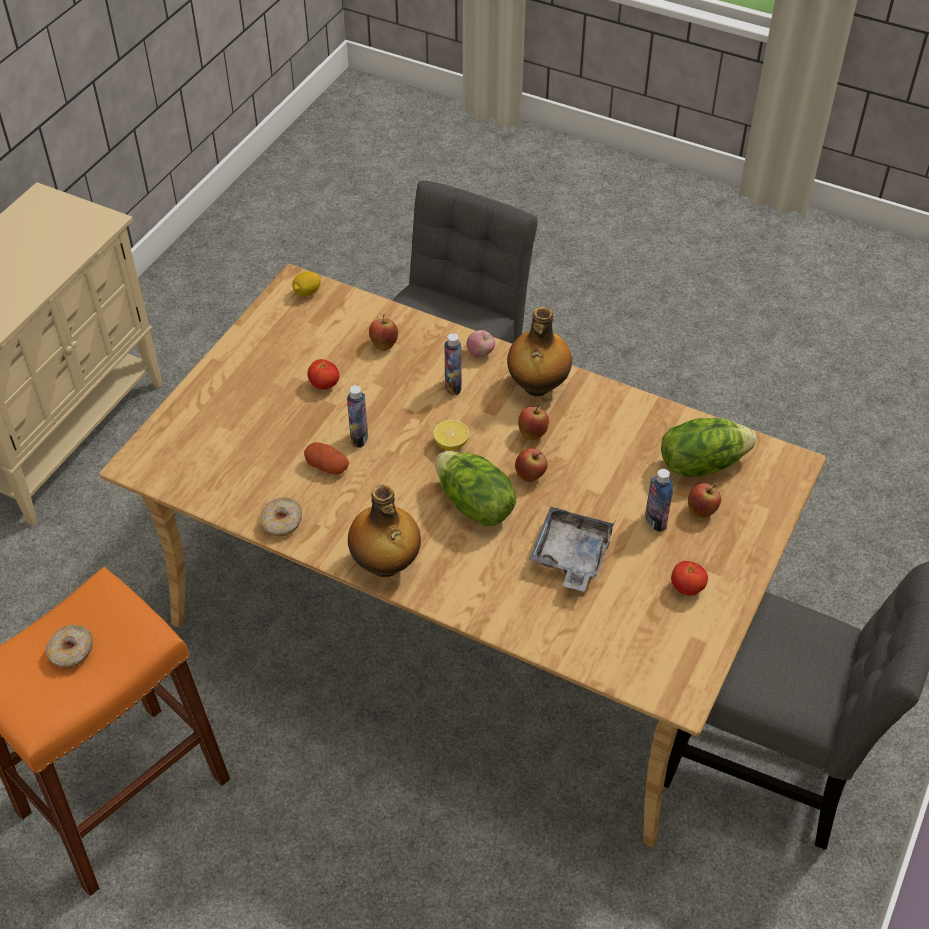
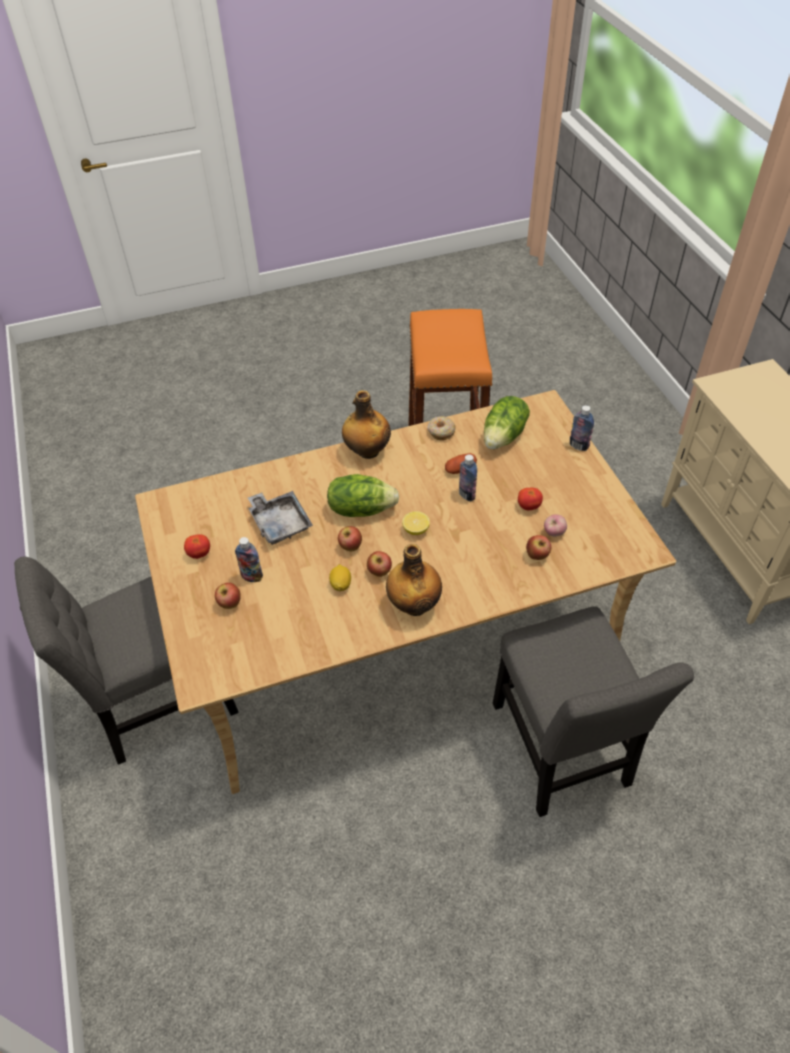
camera: 135 degrees right, 0 degrees up
donut [46,625,93,668] -> none
lemon [292,271,321,296] -> lemon moved to [329,564,351,591]
bottle [444,333,462,395] -> bottle moved to [570,405,594,451]
apple [467,330,495,357] -> apple moved to [544,514,567,537]
lettuce [661,418,756,477] -> lettuce moved to [484,396,530,449]

